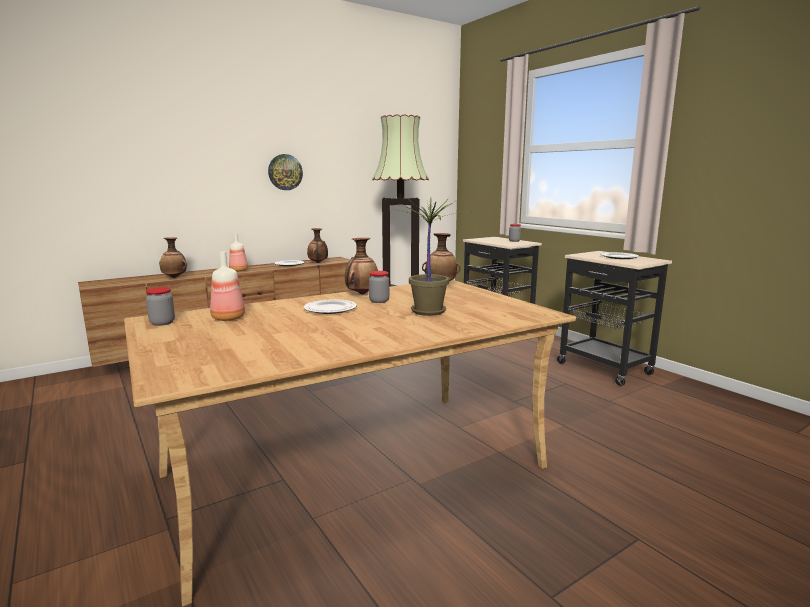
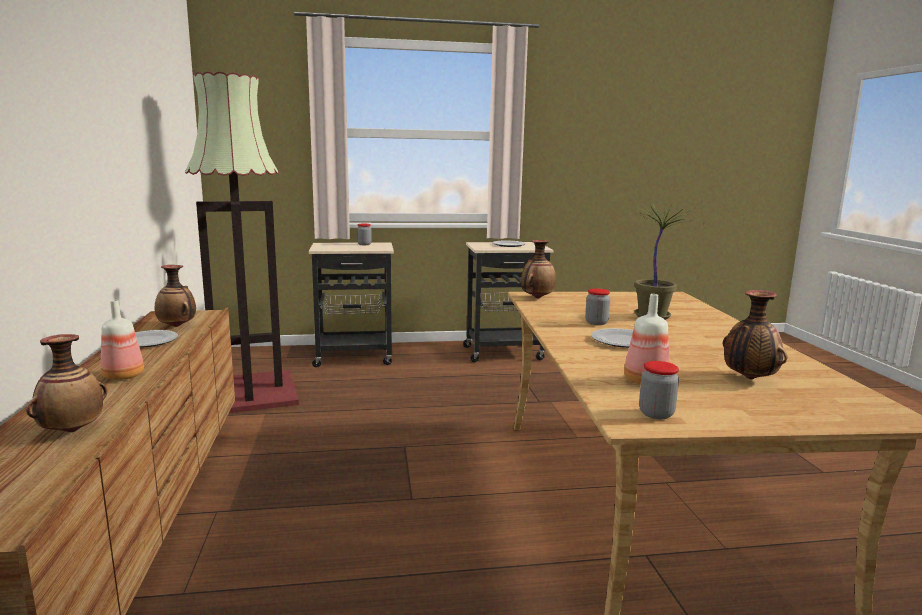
camera: 65 degrees left, 0 degrees up
wall clock [268,154,303,190] -> none
vase [345,238,378,294] -> vase moved to [723,290,787,379]

